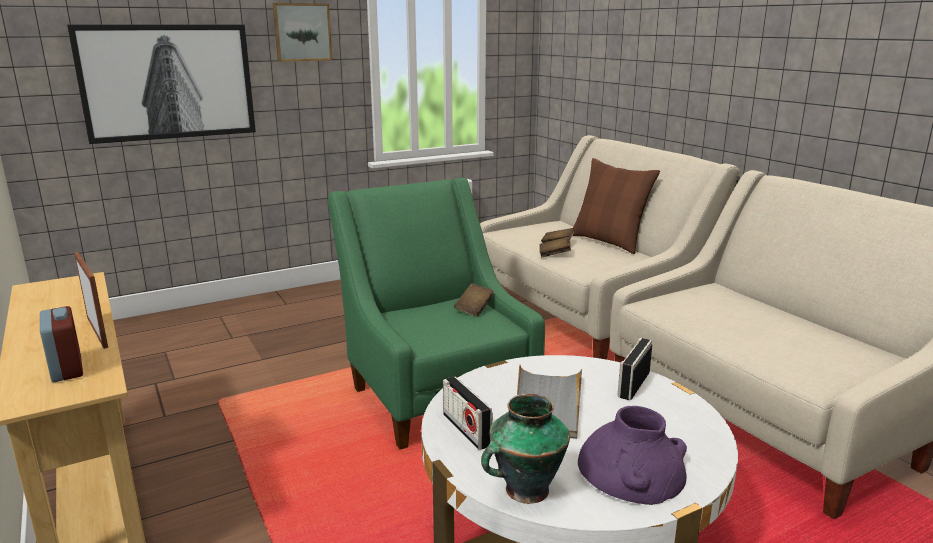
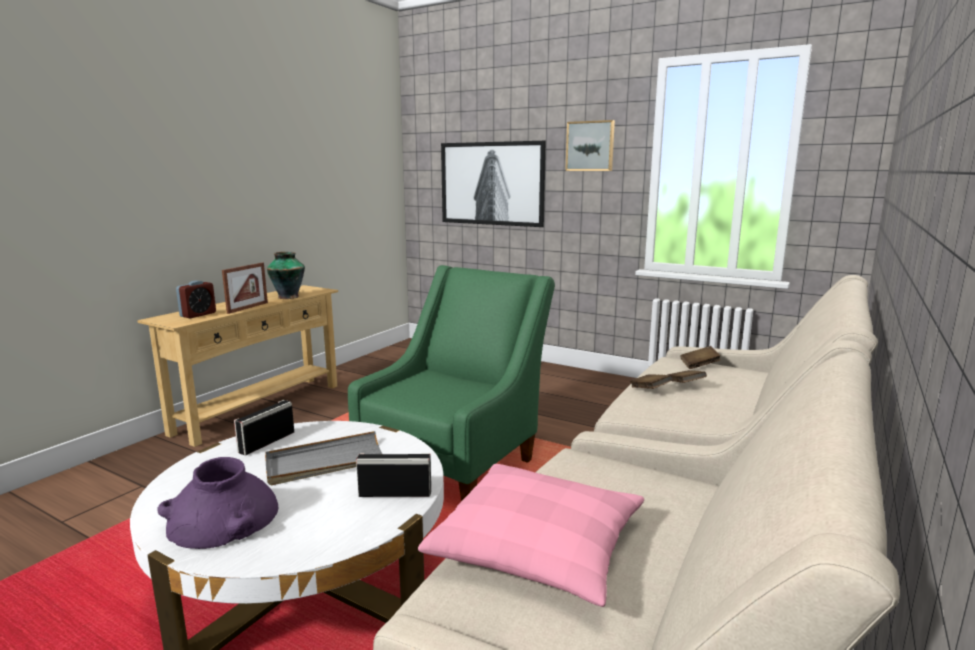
camera: 60 degrees right, 5 degrees down
brown book [454,283,494,316] -> brown book moved to [680,346,720,369]
vase [481,394,570,504] -> vase moved to [267,251,305,299]
brown pillow [573,158,660,254] -> none
none -> pink pillow [418,464,644,607]

